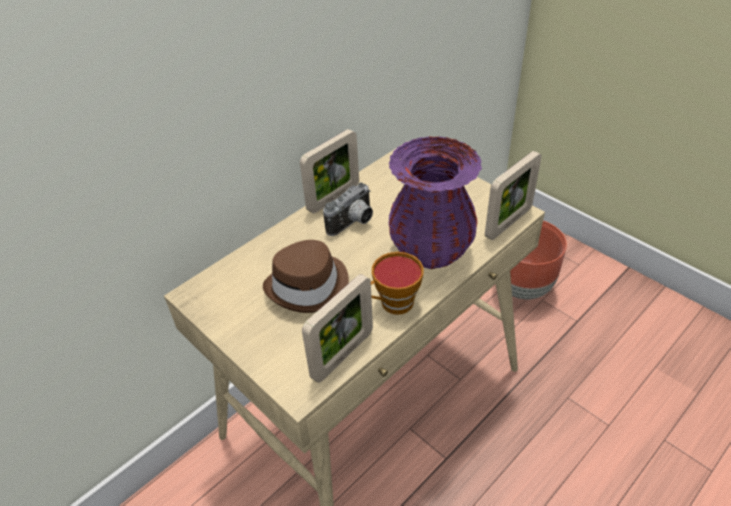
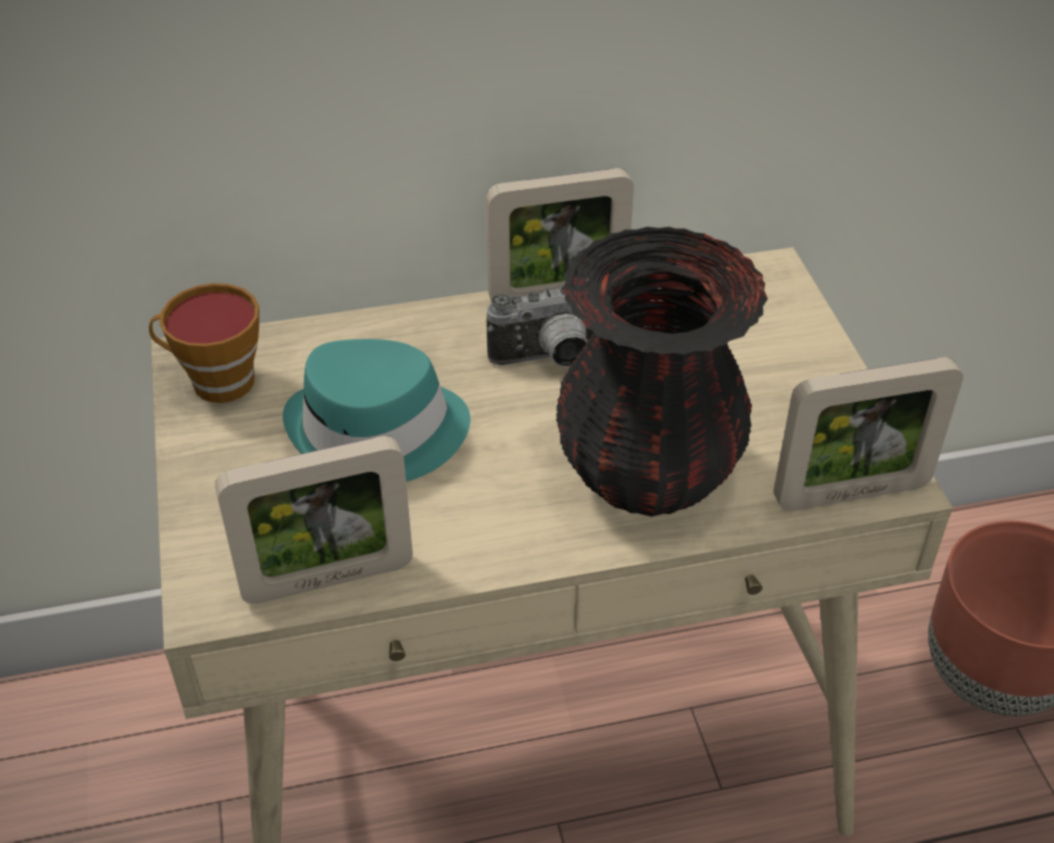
camera: 30 degrees right, 0 degrees up
brown hat [263,240,349,313] -> turquoise hat [283,339,470,482]
cup [371,252,424,315] -> cup moved to [149,283,259,403]
purple vase [388,136,482,269] -> black vase [556,227,768,517]

